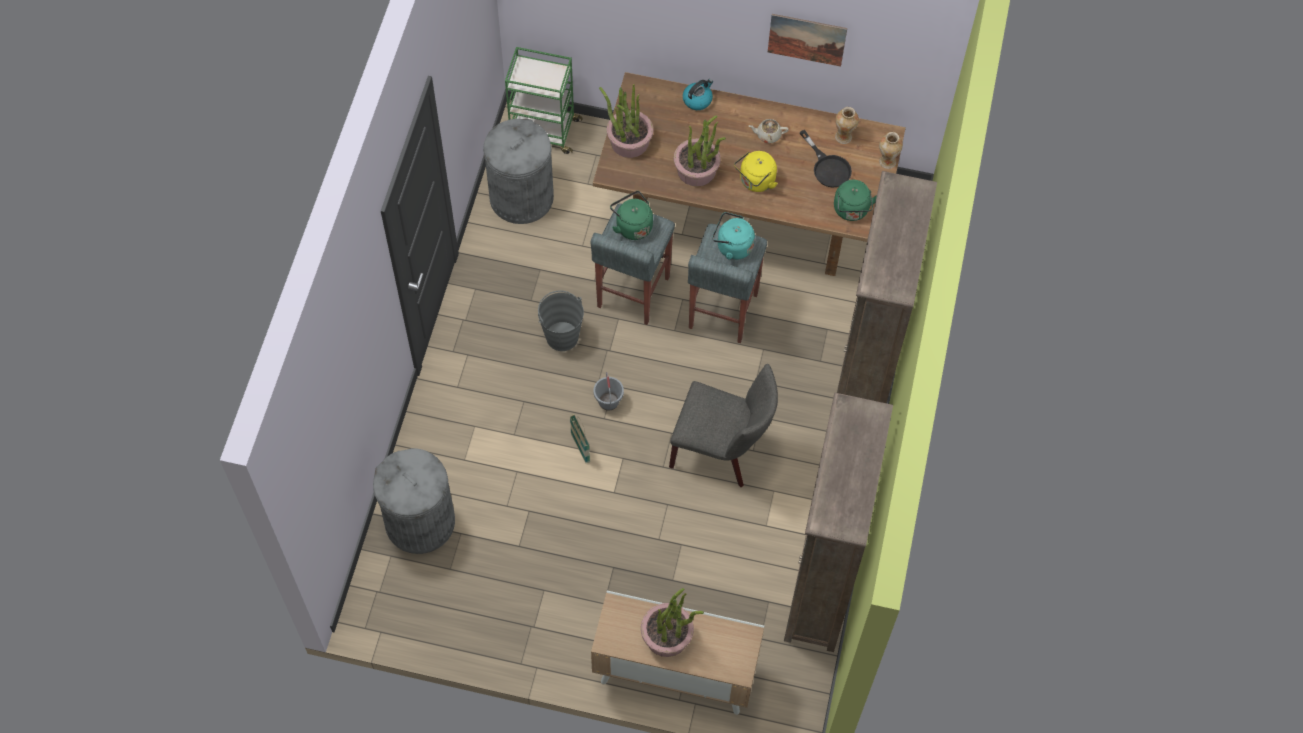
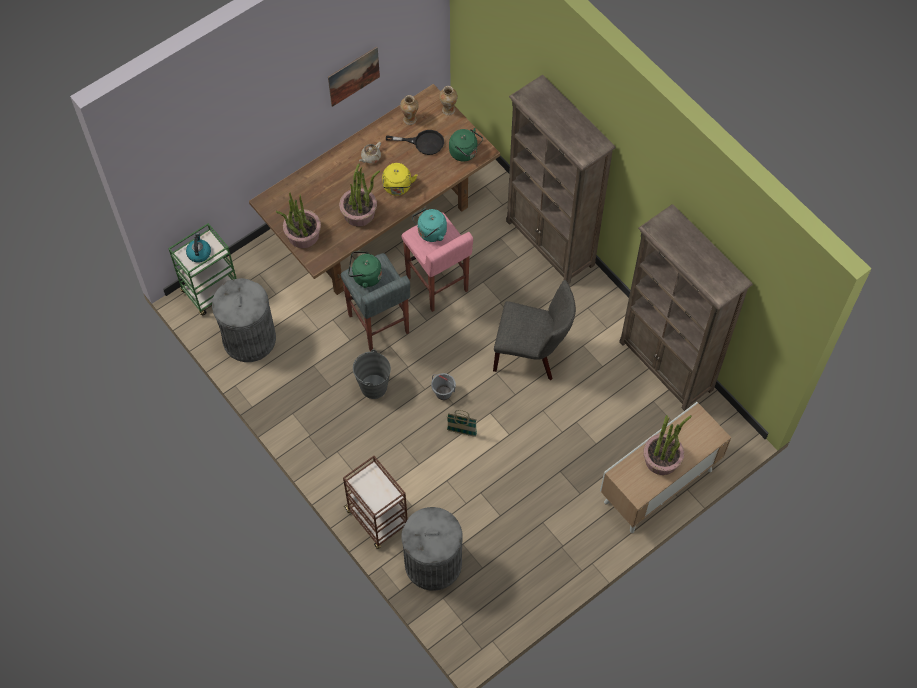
camera: 50 degrees left, 0 degrees up
grey chair [669,364,778,487] -> grey chair turned 45 degrees clockwise [493,280,576,381]
kettle [683,79,713,110] -> kettle moved to [186,233,211,263]
grey stool [688,224,767,343] -> pink stool [401,212,473,312]
none -> brown cart [343,456,408,549]

